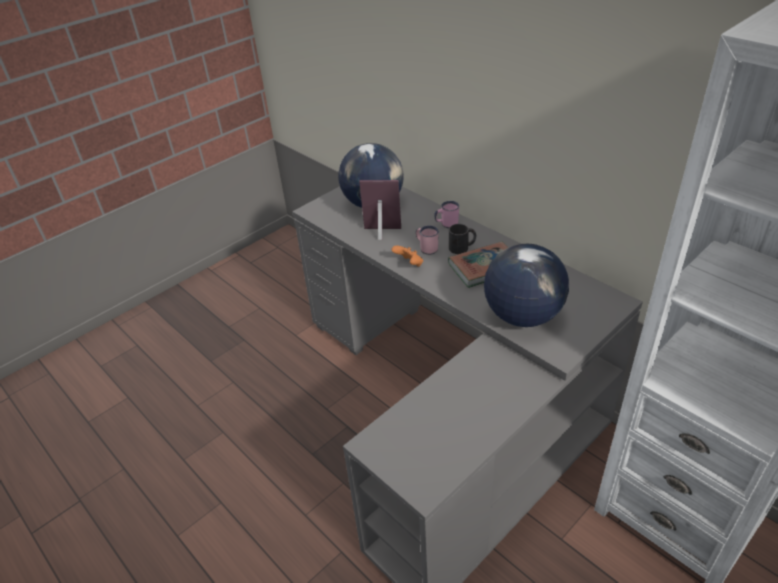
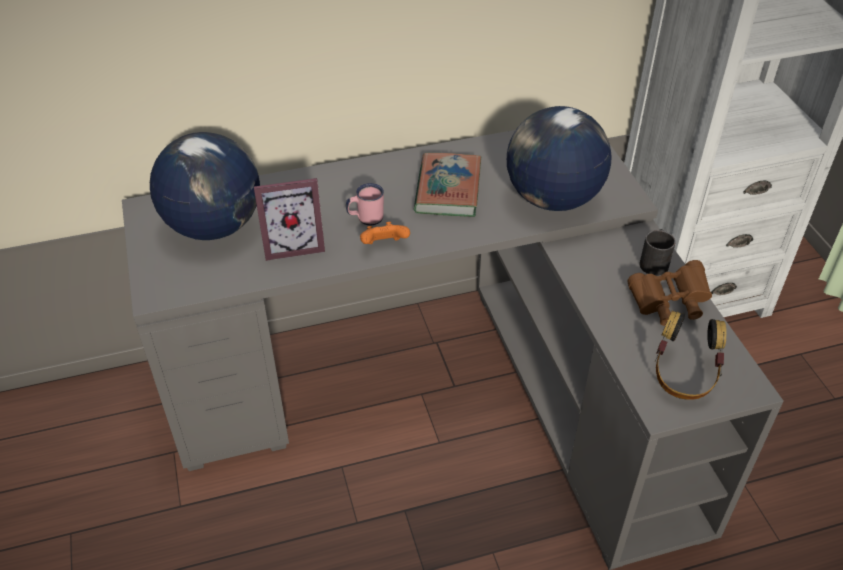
camera: 65 degrees left, 5 degrees up
picture frame [359,180,401,240] -> picture frame turned 135 degrees counterclockwise [254,178,325,261]
pink mug [434,201,459,228] -> none
black mug [449,224,476,254] -> black mug moved to [640,229,676,276]
none -> brown binoculars [627,260,712,326]
none -> headphones [655,311,727,400]

